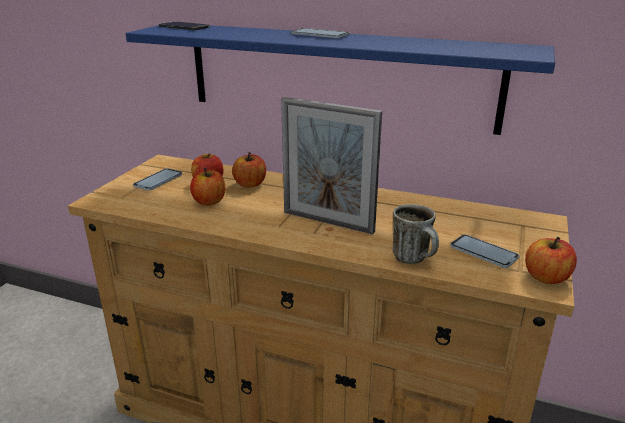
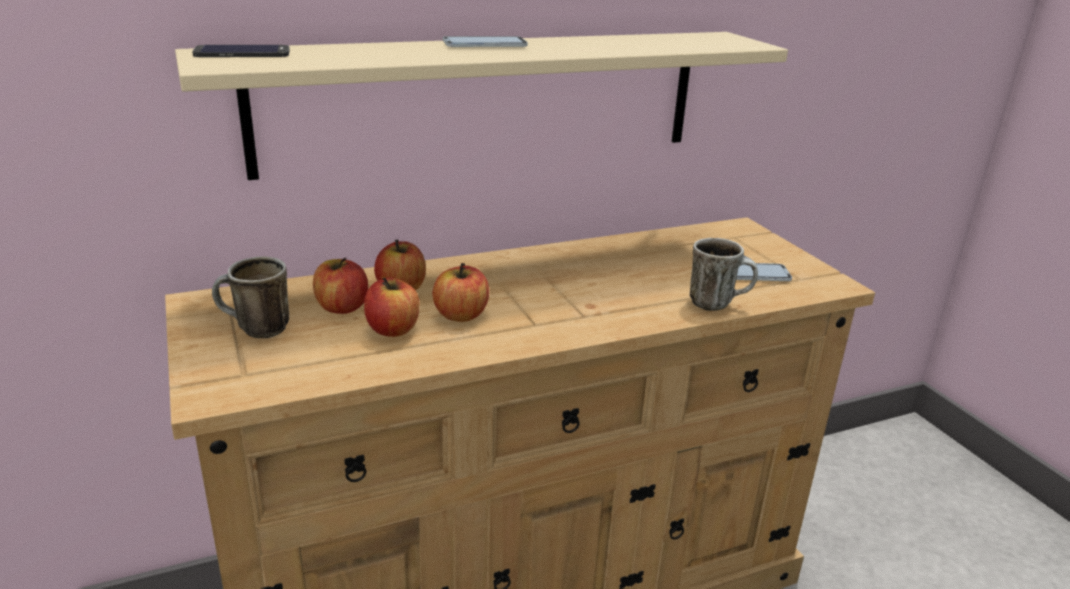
camera: 45 degrees left, 0 degrees up
blue shelf [126,25,555,135] -> beige shelf [175,32,788,180]
phone [133,168,182,191] -> mug [212,256,289,338]
picture frame [281,97,382,234] -> none
apple [525,237,577,284] -> apple moved to [432,263,489,322]

